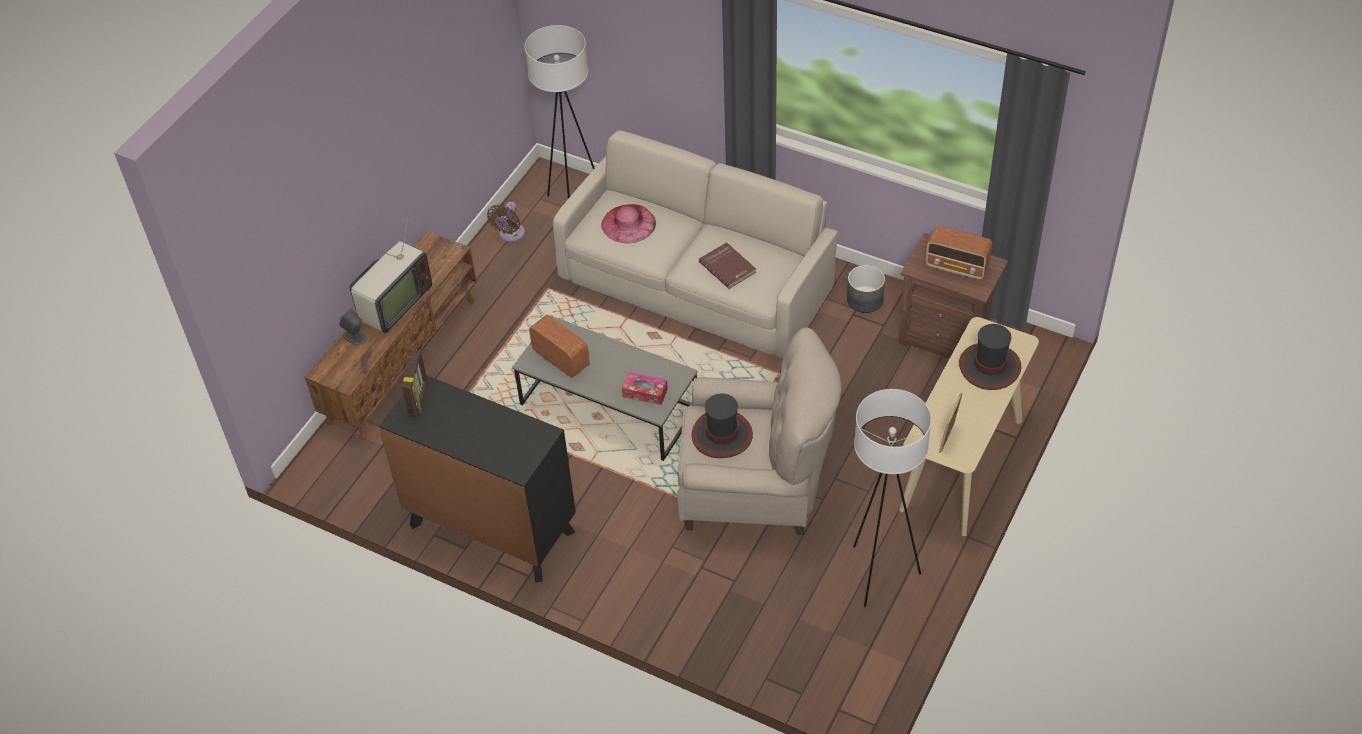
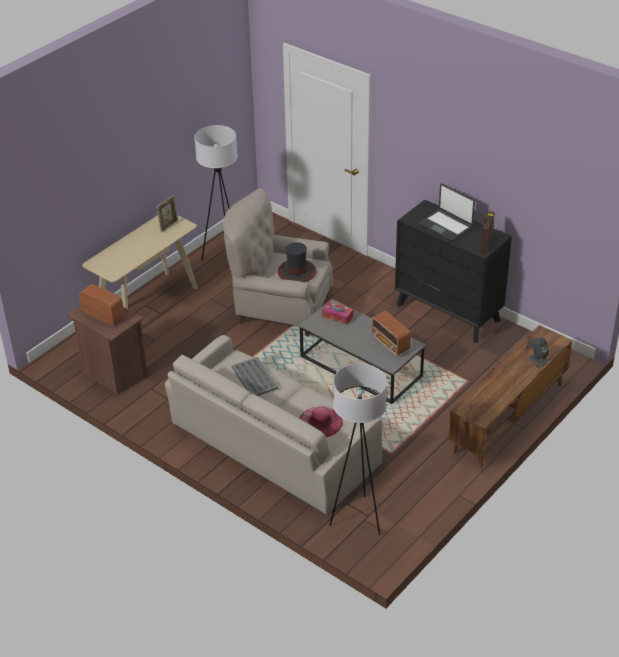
camera: 170 degrees left, 10 degrees down
television [350,215,432,333] -> none
brown fan [487,201,525,242] -> none
red book [699,242,756,289] -> grey tray [232,357,279,396]
grey planter [847,265,885,313] -> none
hat [959,324,1022,390] -> none
none -> laptop [419,184,475,241]

